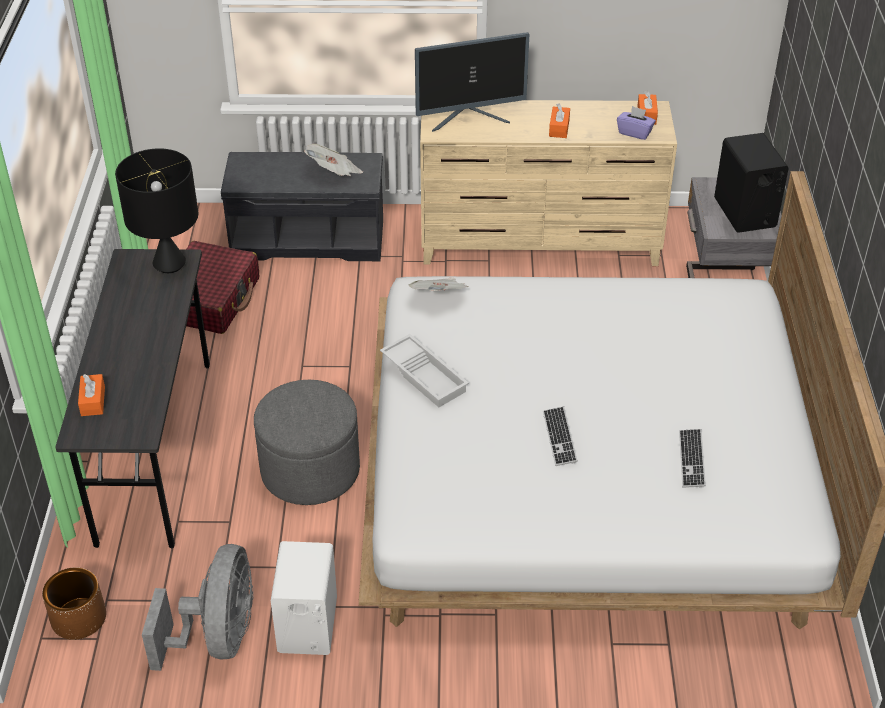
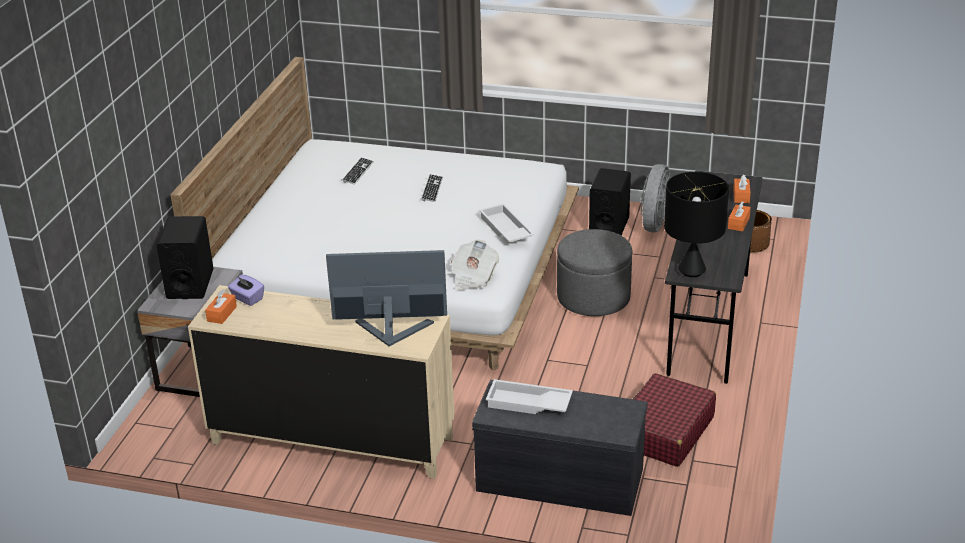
camera: 165 degrees left, 10 degrees down
white speaker [271,541,337,655] -> black speaker [589,168,631,235]
newspaper [304,144,363,176] -> white tray [486,379,573,414]
orange tissue box [549,104,570,138] -> orange tissue box moved to [728,201,751,232]

